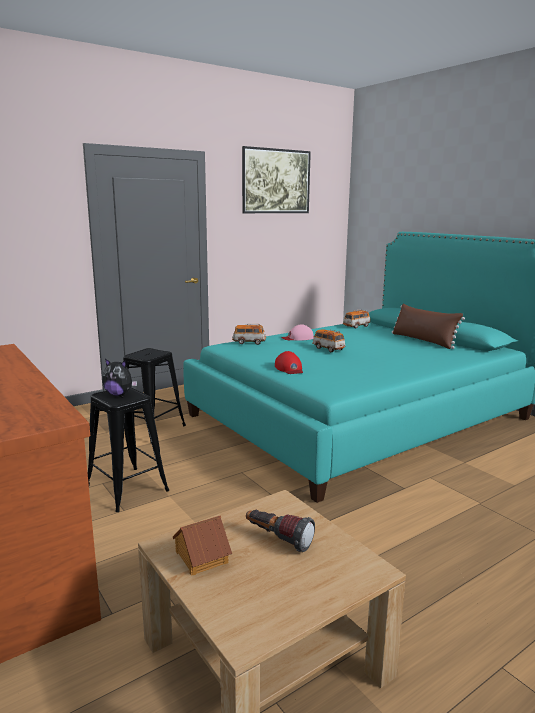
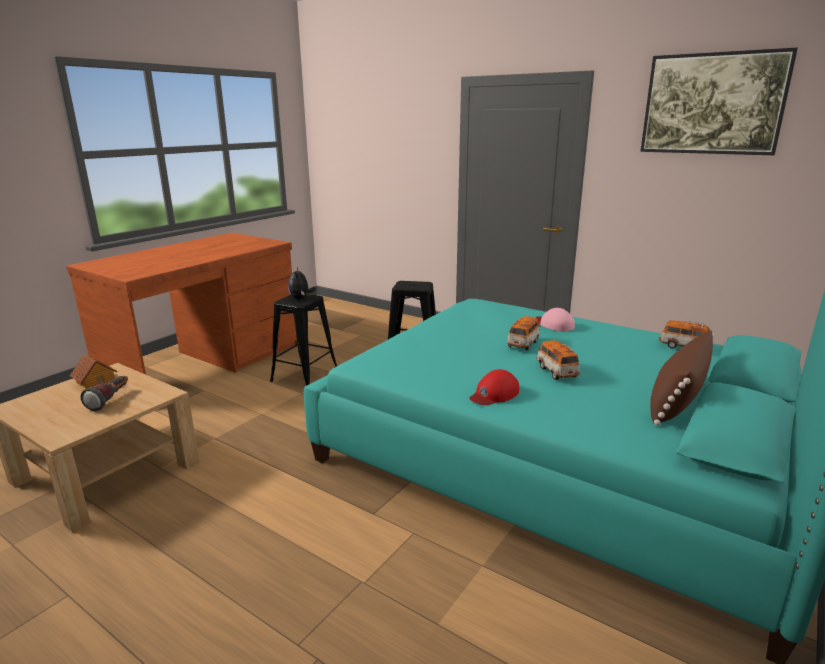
camera: 70 degrees right, 5 degrees up
toy car [232,324,266,345] -> toy car moved to [536,340,580,380]
red cap [275,351,303,374] -> red cap moved to [469,369,519,405]

